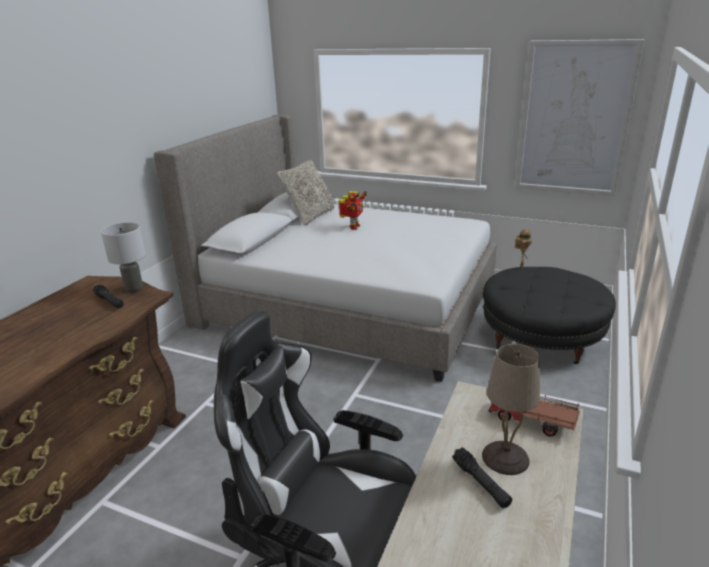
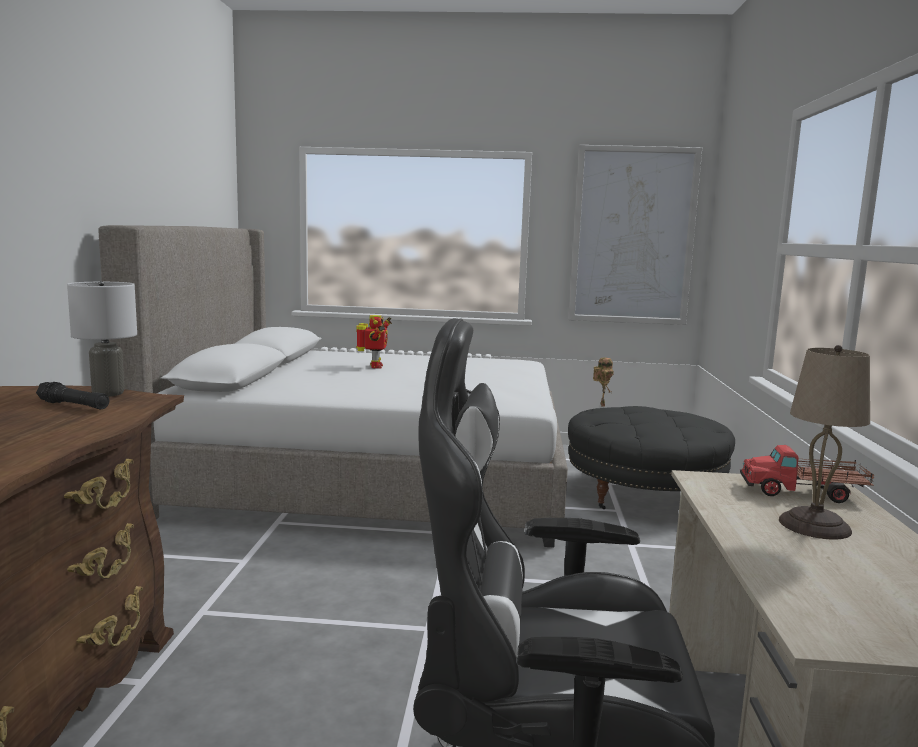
camera: 20 degrees left, 15 degrees down
beige pillow [277,160,334,226] -> none
black flashlight [452,447,512,509] -> none

